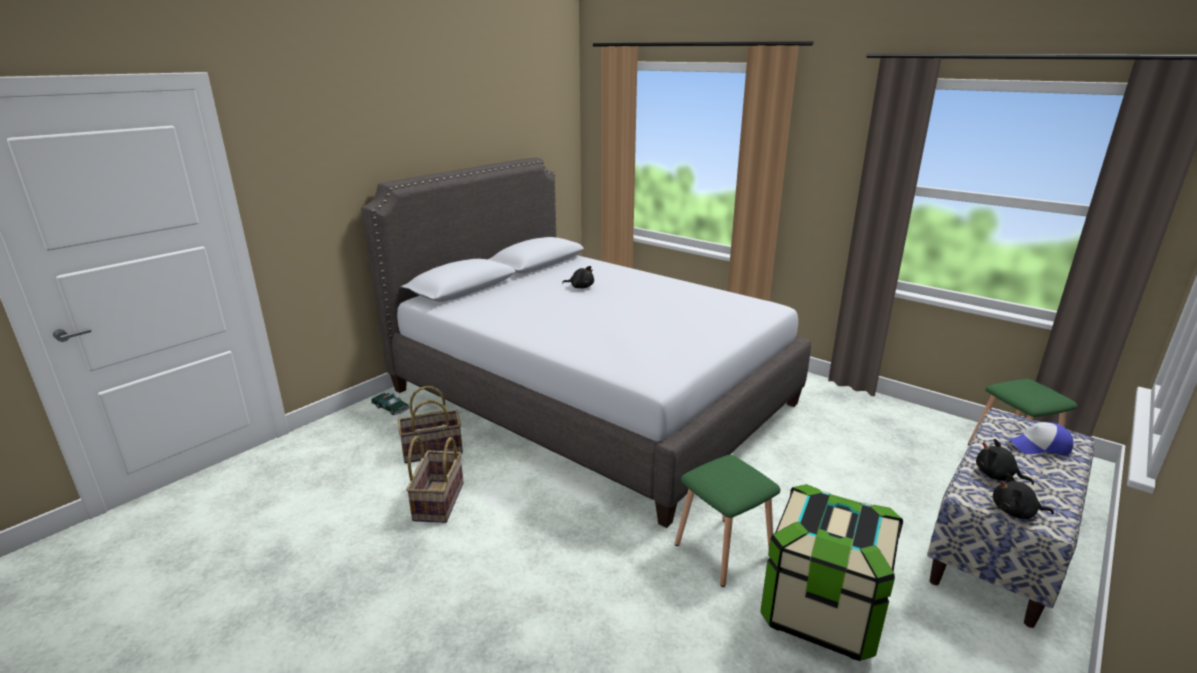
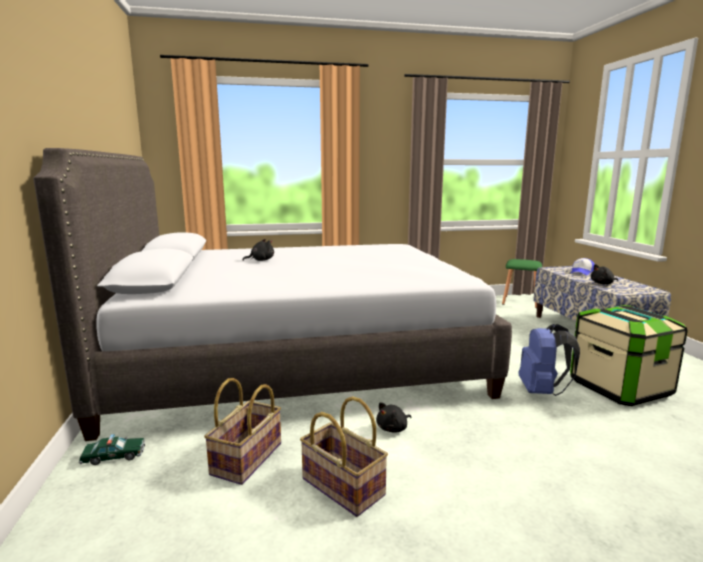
camera: 50 degrees left, 10 degrees down
green stool [675,455,780,587] -> blue backpack [518,324,580,396]
black plush toy [993,473,1054,519] -> black plush toy moved to [376,402,412,432]

